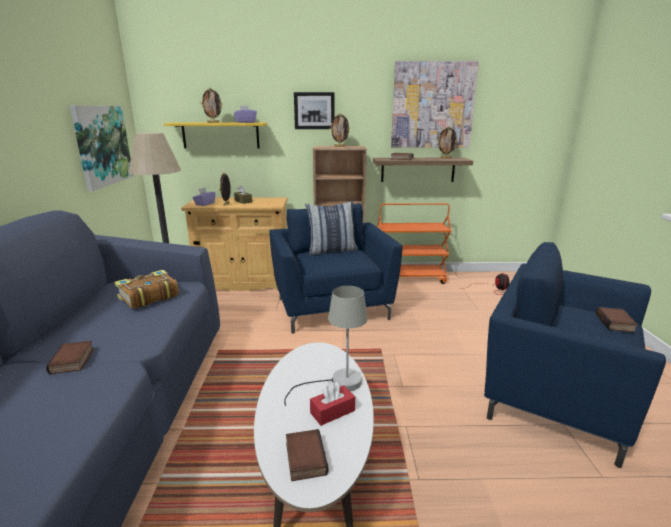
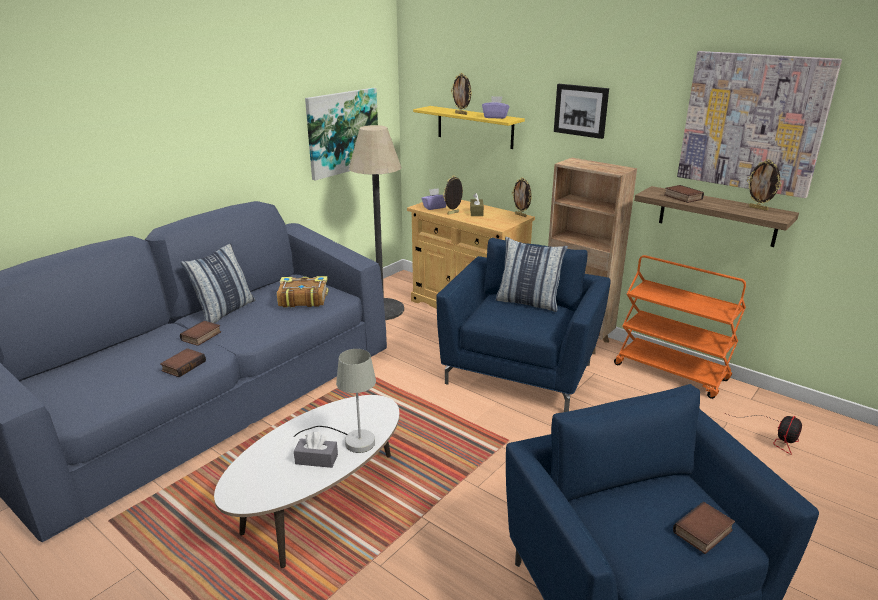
camera: 40 degrees right, 5 degrees up
book [286,429,329,481] -> book moved to [160,348,206,377]
red tissue box [310,382,355,426] -> grey tissue box [294,432,338,468]
picture frame [330,113,350,147] -> picture frame moved to [512,177,532,217]
none -> pillow [180,243,255,323]

